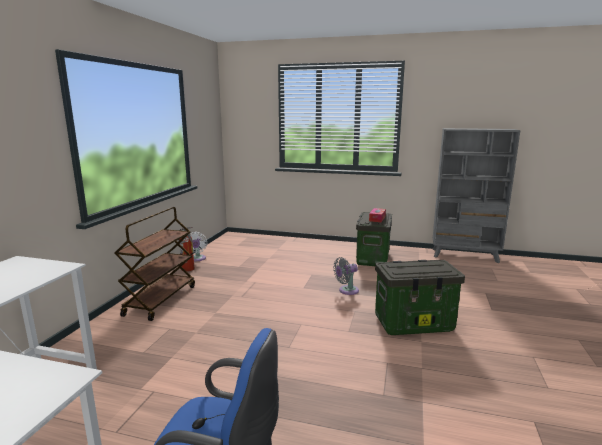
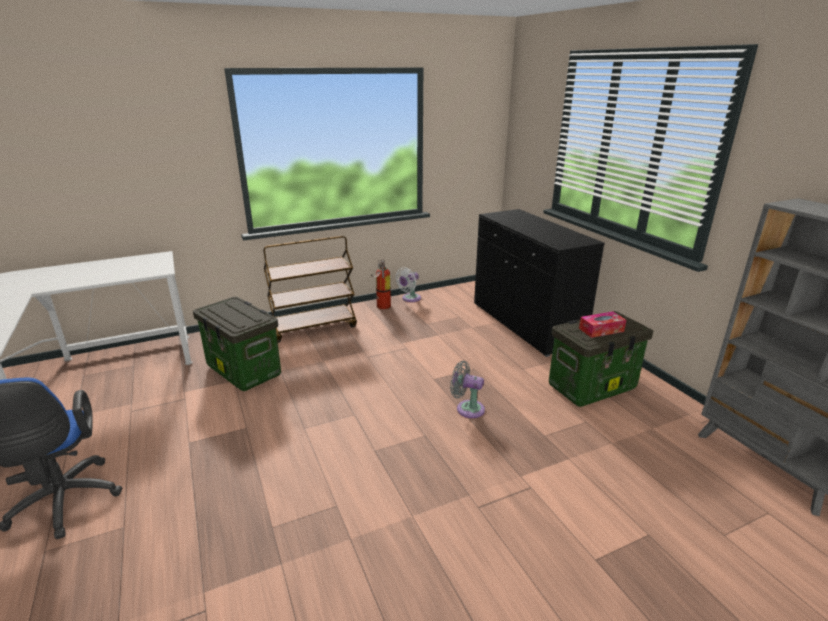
camera: 50 degrees right, 10 degrees up
storage box [375,260,465,335] -> storage box moved to [193,297,281,391]
none -> black cabinet [474,209,605,357]

